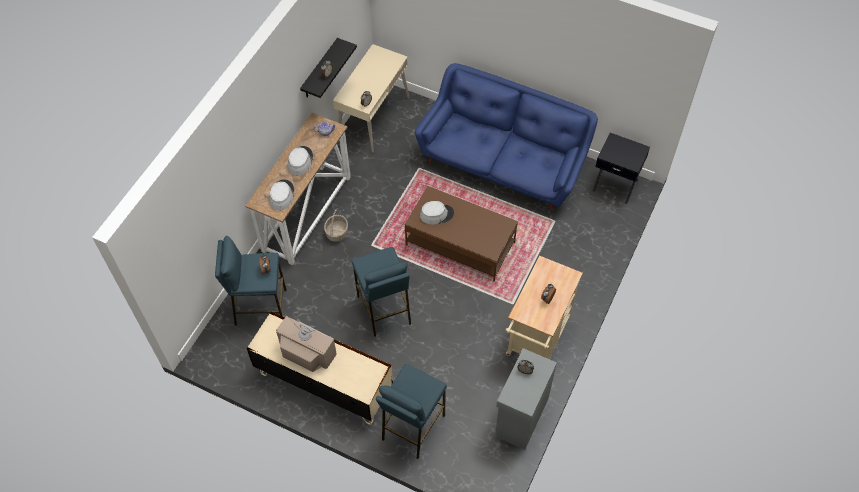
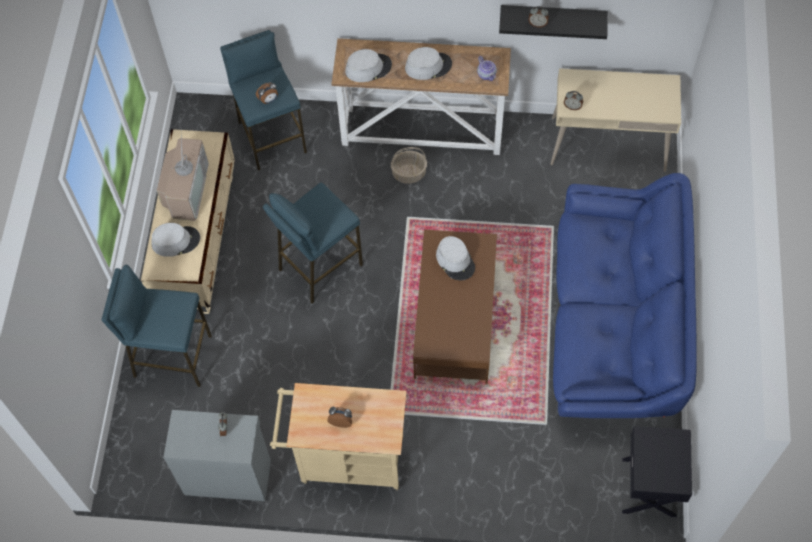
camera: 70 degrees right, 5 degrees up
none -> grey hat [152,223,200,257]

